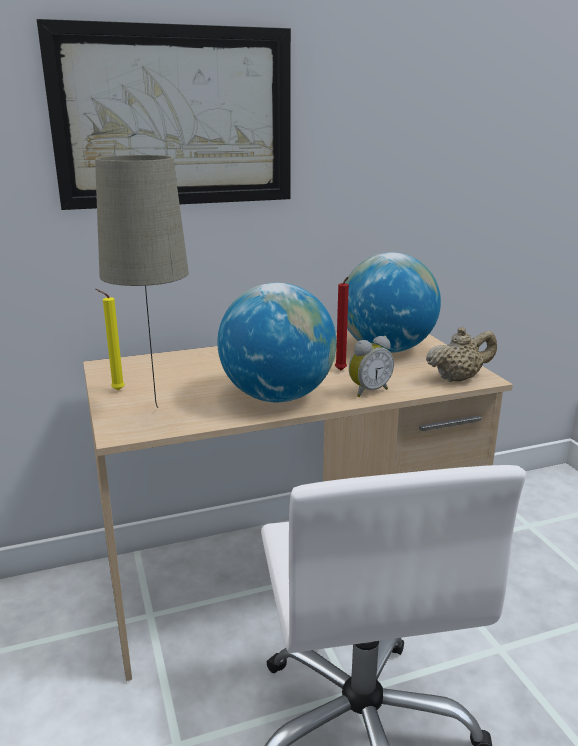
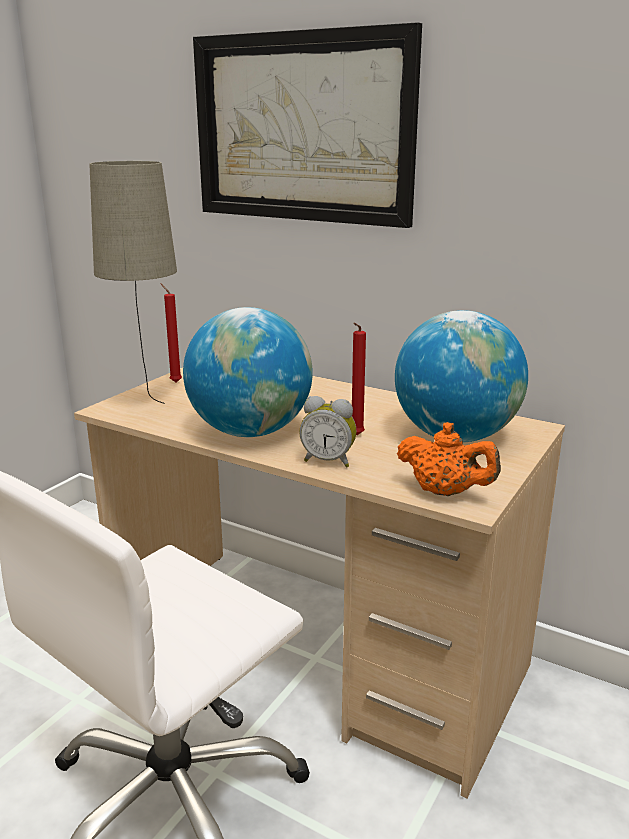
camera: 50 degrees right, 0 degrees up
yellow candle [95,289,125,391] -> red candle [160,283,182,382]
beige teapot [426,327,497,382] -> orange teapot [397,422,501,496]

